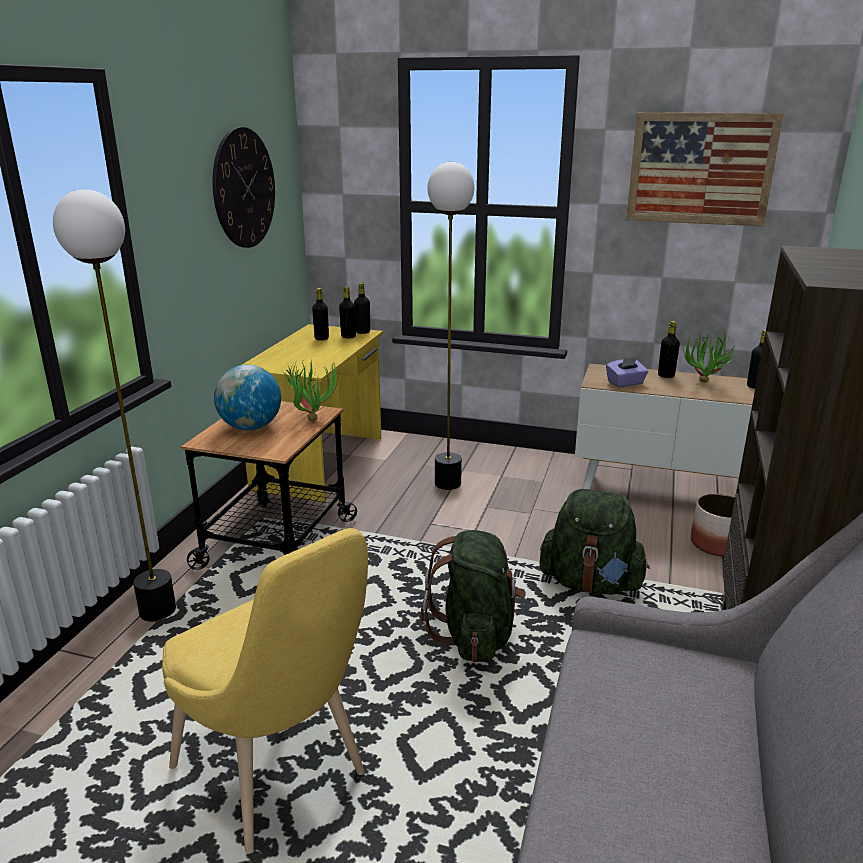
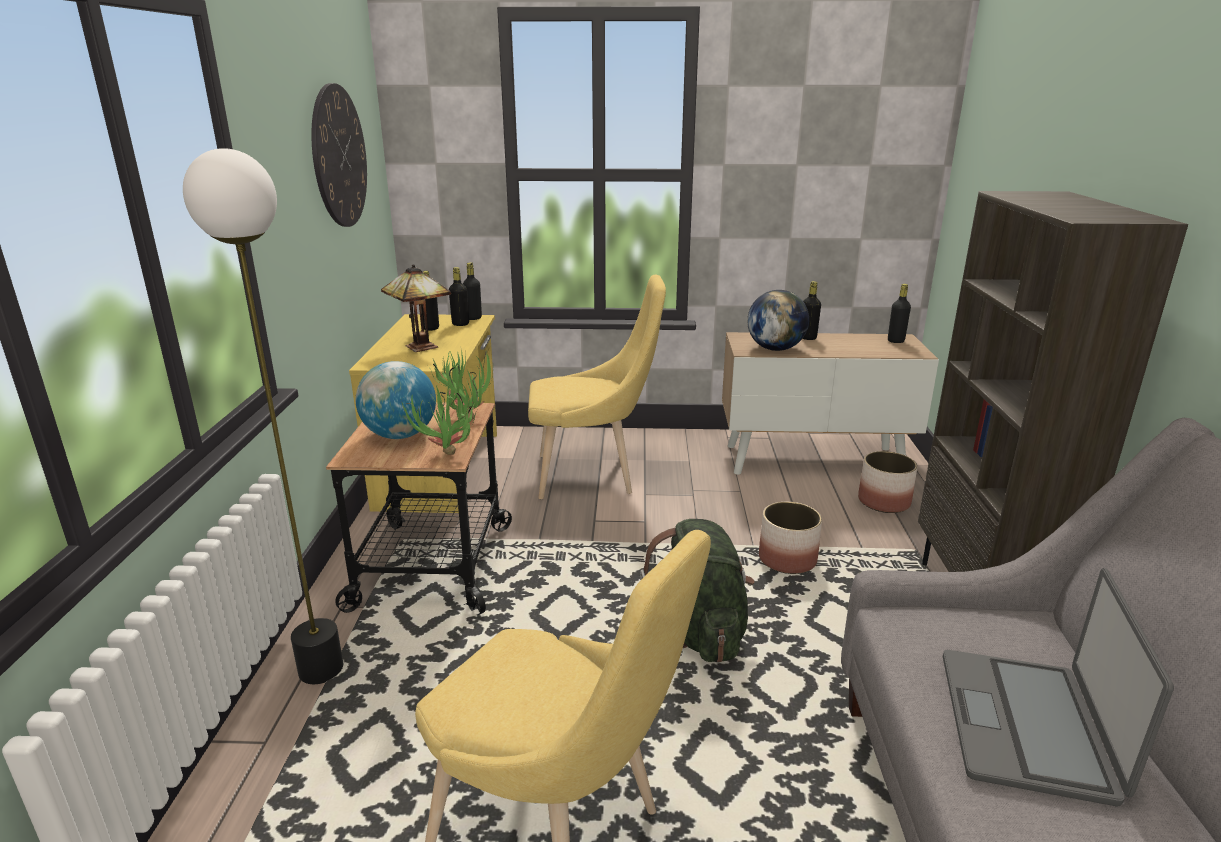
camera: 15 degrees left, 0 degrees up
floor lamp [428,162,474,490] -> yellow chair [528,274,666,499]
green backpack [540,489,650,595] -> planter [759,501,822,574]
purple tissue box [606,357,648,388] -> globe [747,290,809,351]
picture [626,112,784,226] -> none
potted plant [683,328,737,382] -> potted plant moved to [402,384,479,455]
none -> table lamp [381,264,451,352]
none -> laptop [943,568,1174,806]

